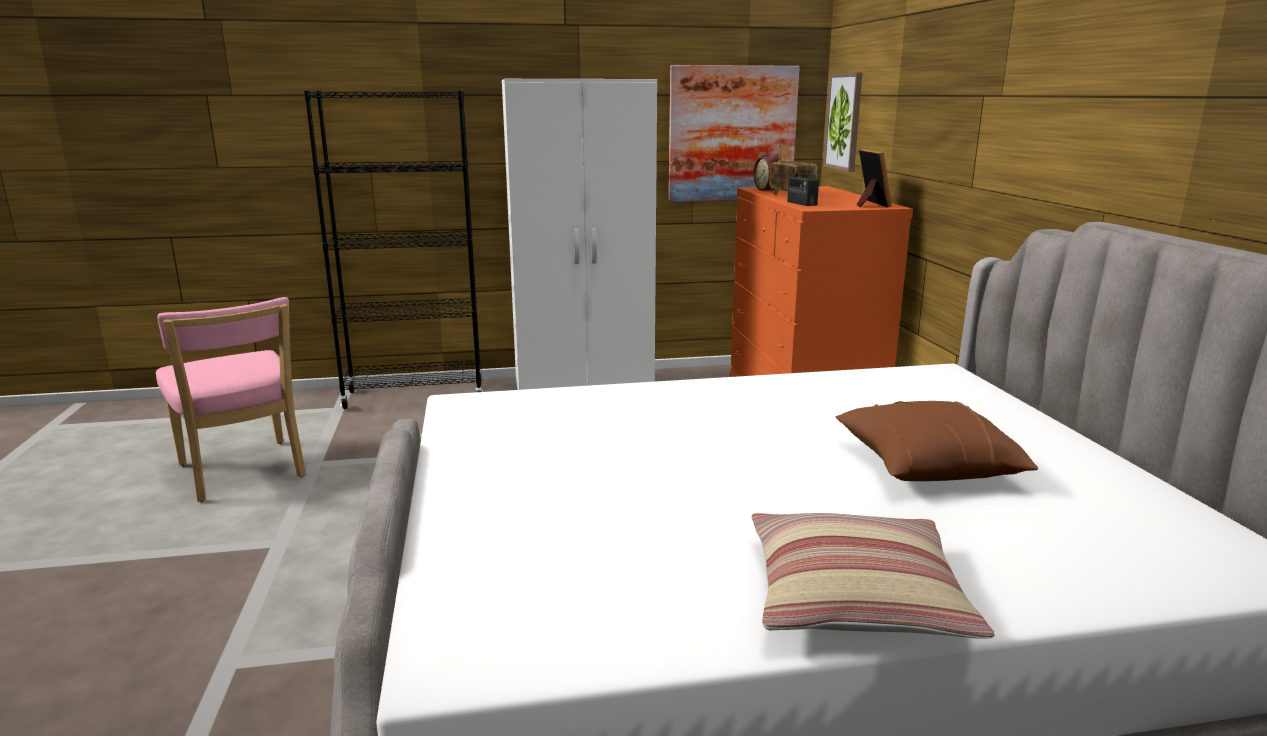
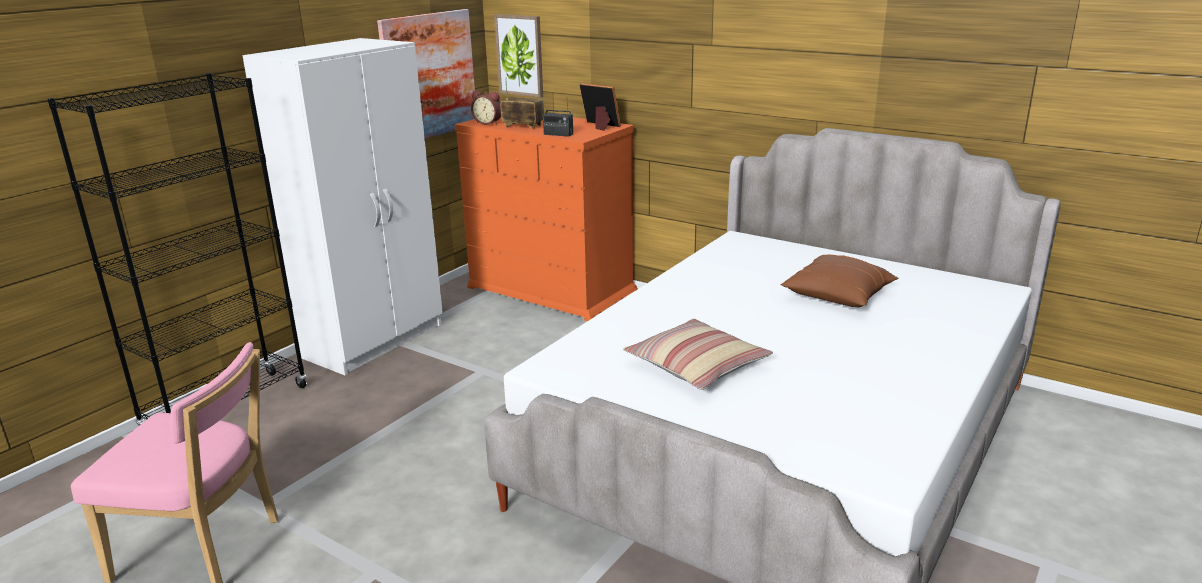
camera: 45 degrees left, 5 degrees up
pillow [751,513,995,639] -> pillow moved to [623,319,773,390]

